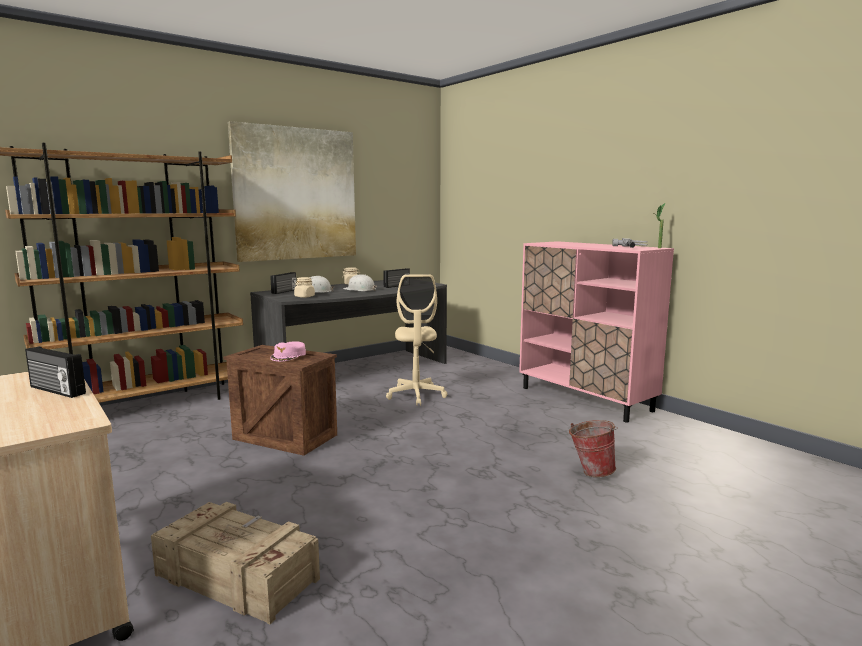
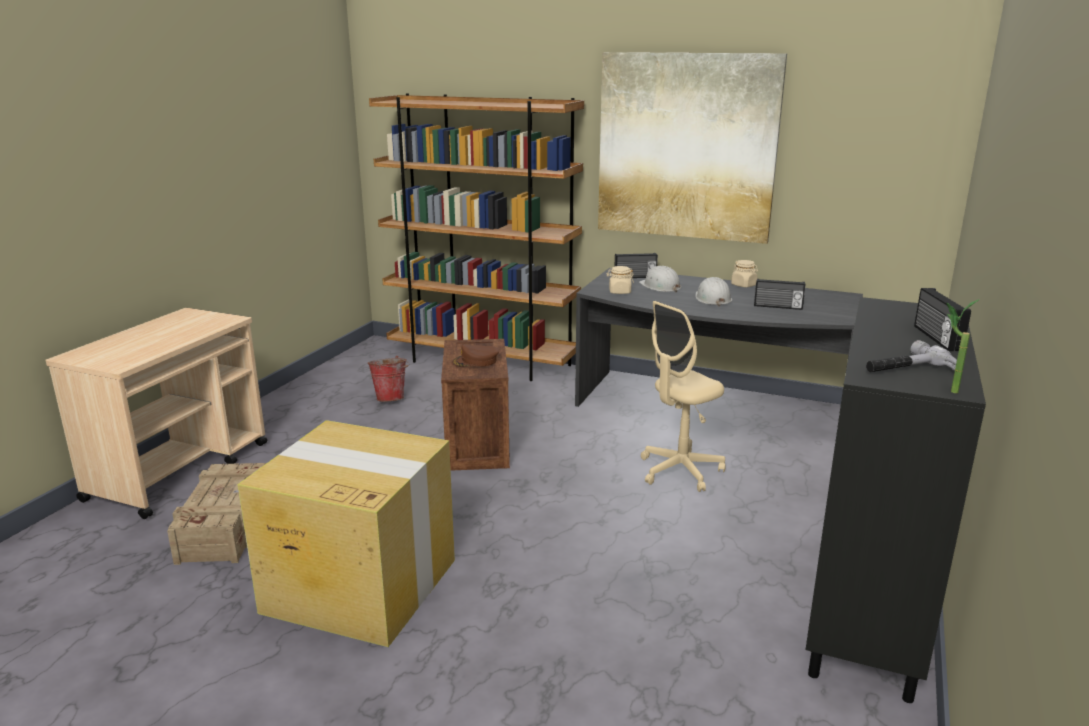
camera: 60 degrees right, 10 degrees up
radio [25,346,86,398] -> radio moved to [914,288,971,351]
pink cap [270,342,306,362] -> brown cap [452,344,499,367]
pink cabinet [519,241,674,423] -> black cabinet [805,297,986,703]
bucket [569,420,618,477] -> bucket moved to [368,356,409,402]
none -> cardboard box [238,420,455,647]

